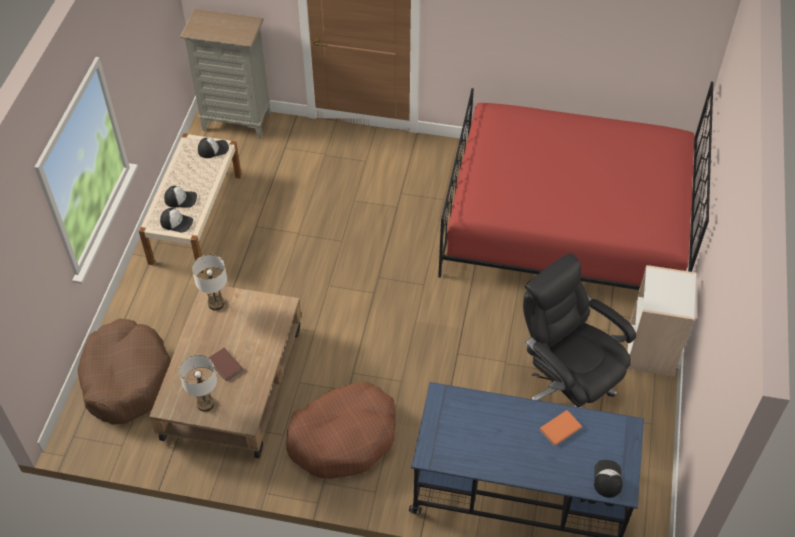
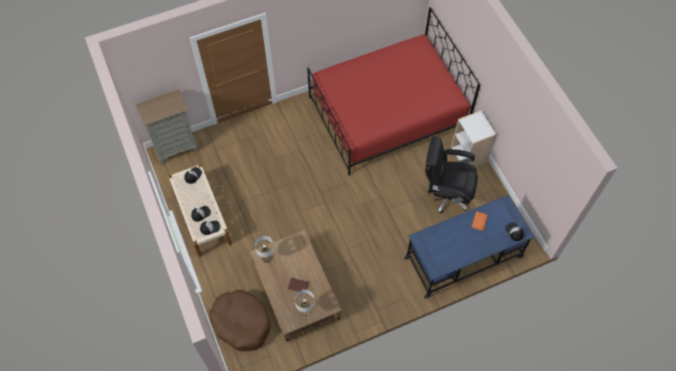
camera: 35 degrees left, 10 degrees up
brown dog bed [286,382,396,479] -> none

